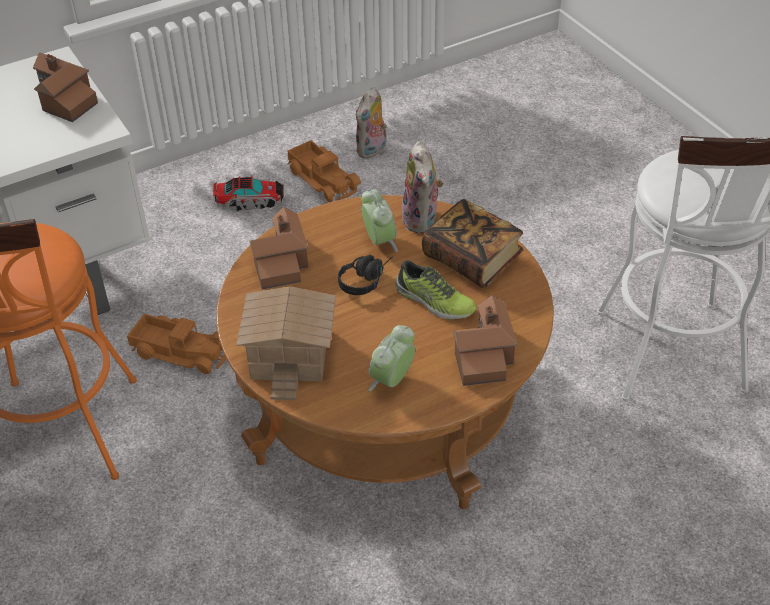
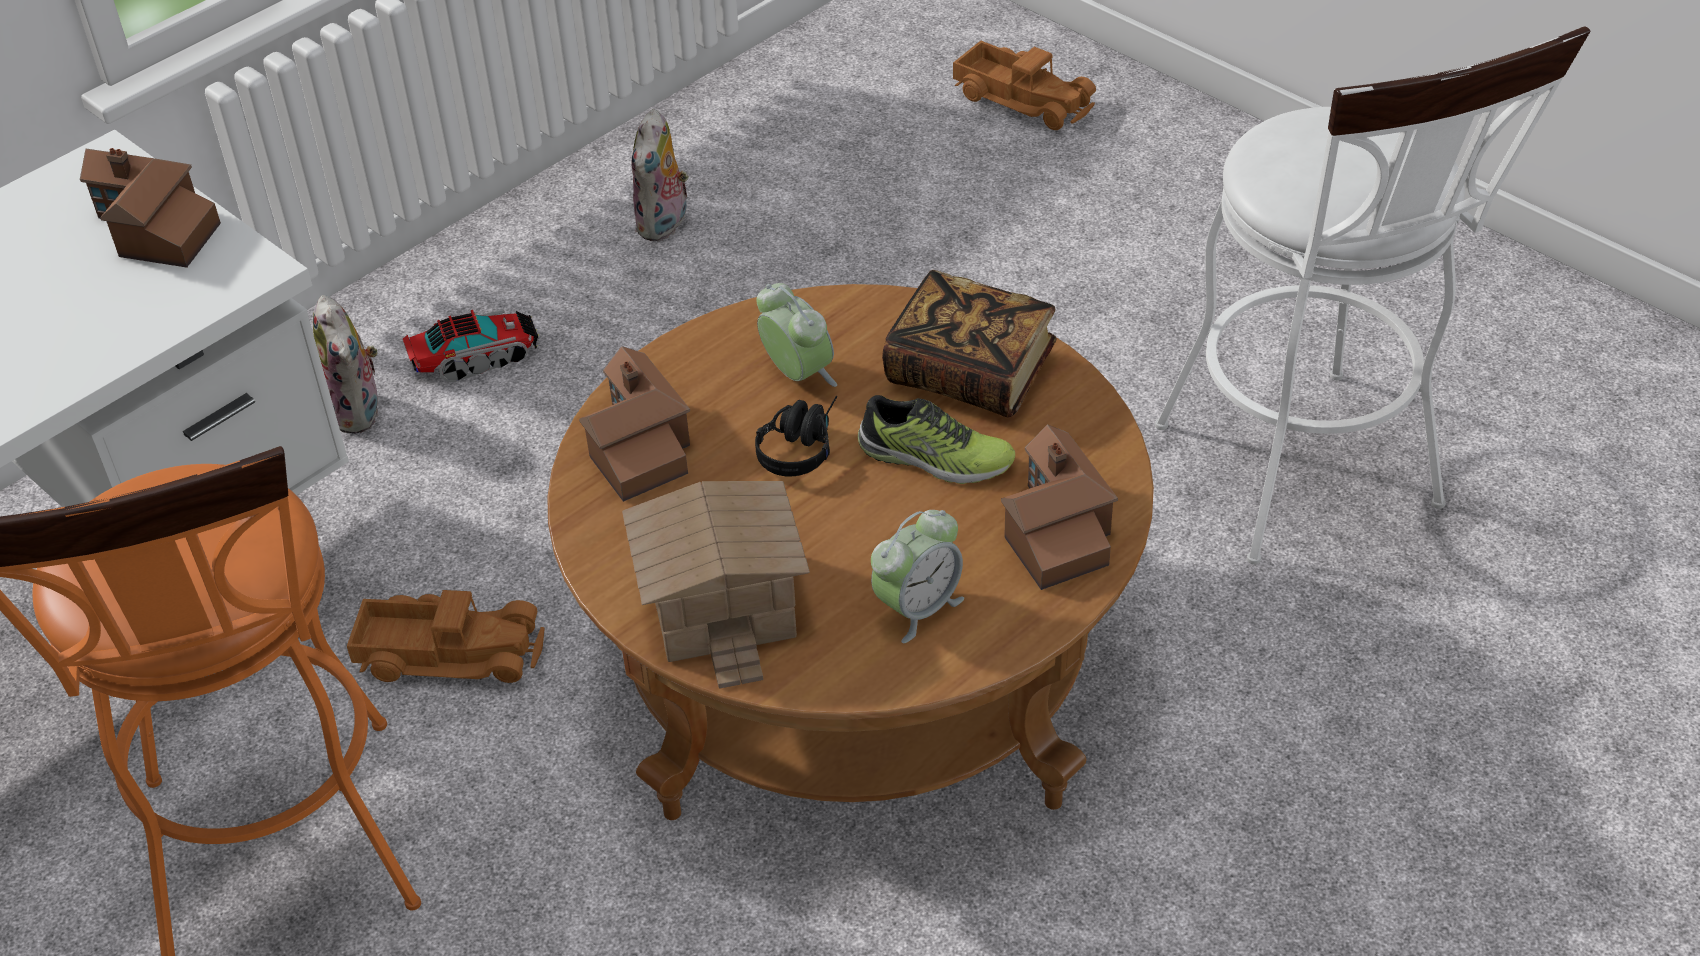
camera: 15 degrees left, 0 degrees up
toy truck [287,140,361,202] -> toy truck moved to [953,41,1096,130]
alarm clock [368,325,415,391] -> alarm clock turned 150 degrees counterclockwise [871,510,964,643]
plush toy [401,141,444,234] -> plush toy moved to [313,295,379,434]

